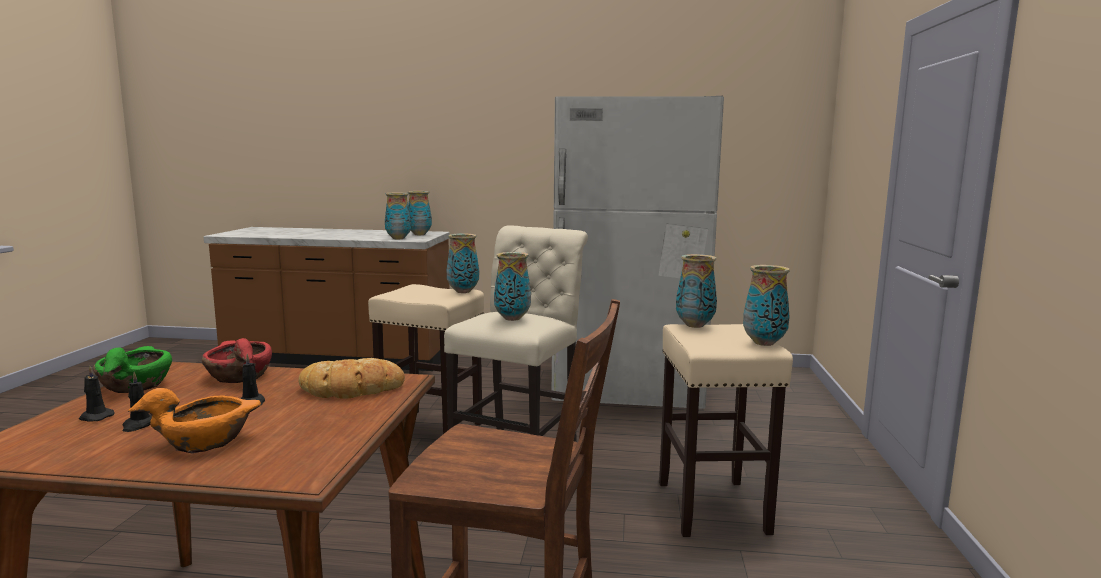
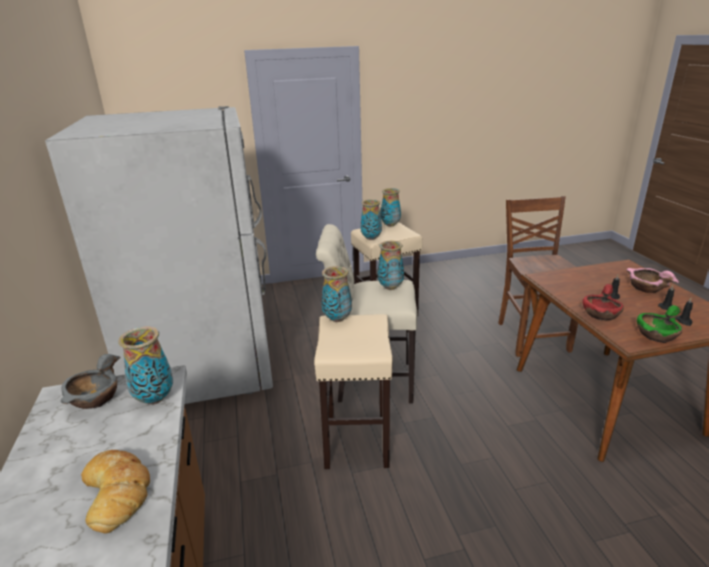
camera: 110 degrees left, 15 degrees up
orange bowl [128,388,261,453] -> pink bowl [626,268,679,293]
bread [298,358,405,399] -> bread moved to [81,450,150,533]
vase [408,191,432,235] -> grey bowl [61,354,120,409]

